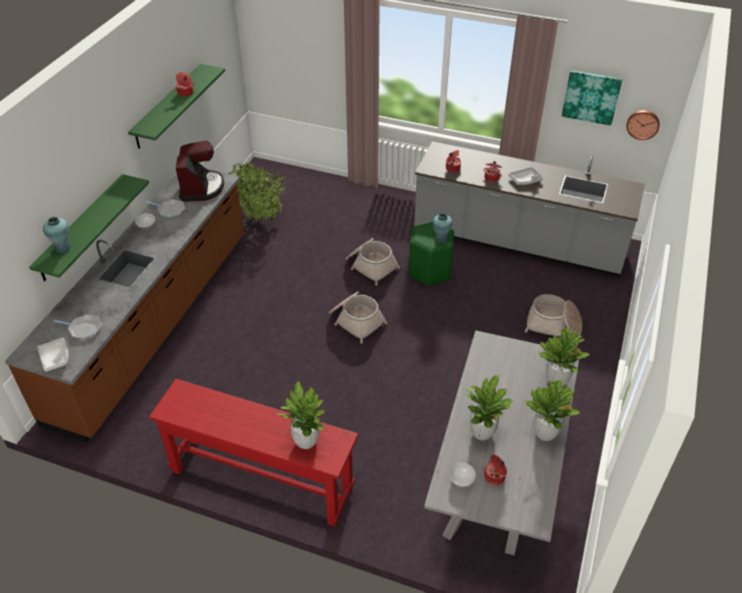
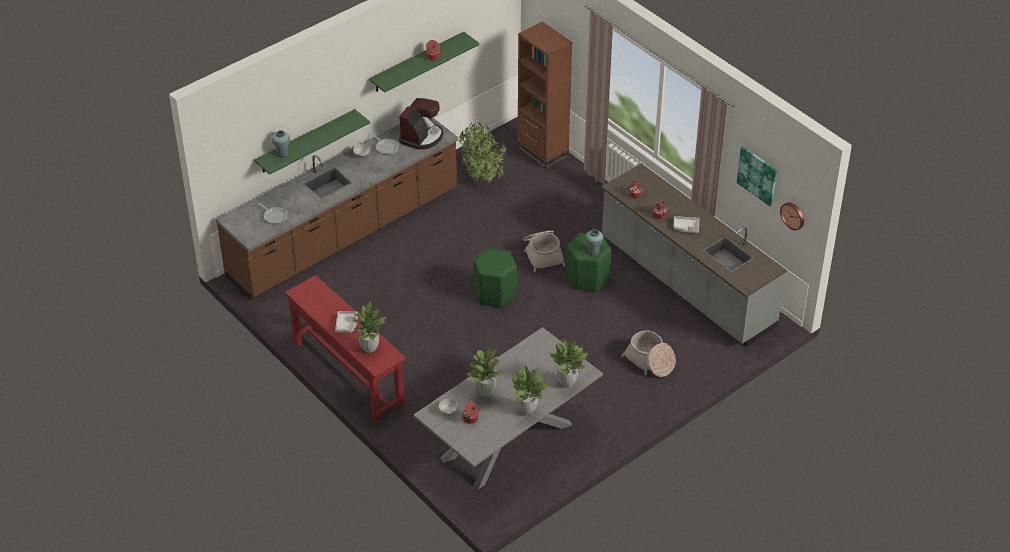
camera: 30 degrees right, 0 degrees up
grey tray [37,338,69,372] -> grey tray moved to [335,311,358,333]
basket [329,291,387,344] -> green stool [473,248,517,308]
none -> brown bookcase [517,21,572,169]

